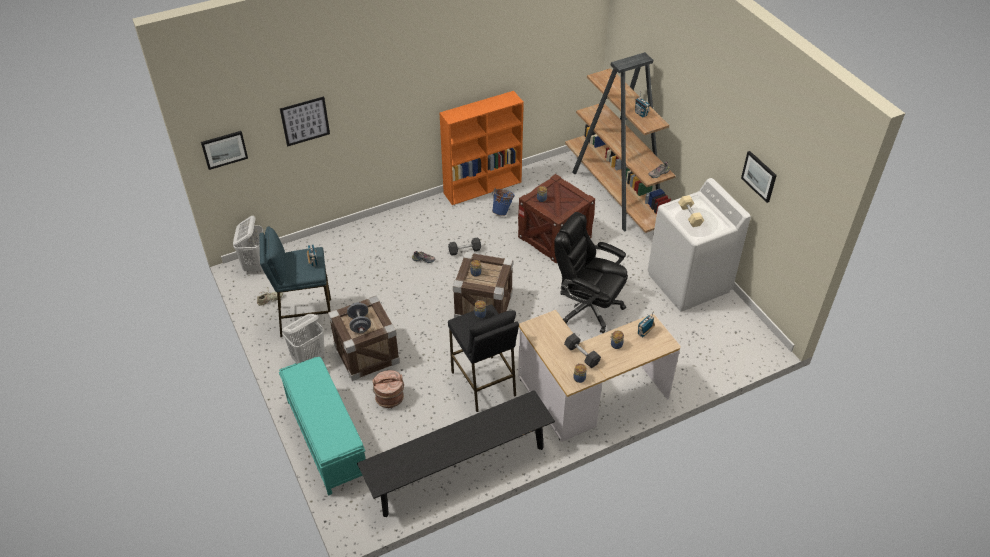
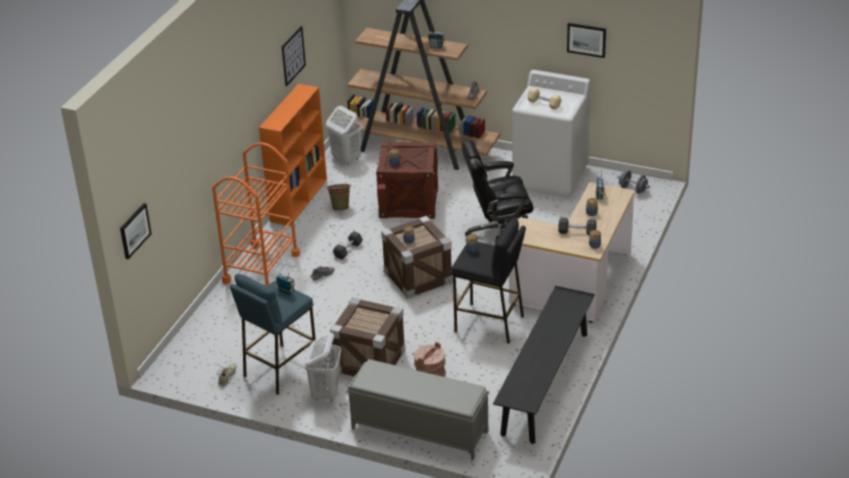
camera: 40 degrees left, 10 degrees down
white laundry basket [233,216,263,272] -> white laundry basket moved to [326,106,362,165]
turquoise bench [279,357,366,496] -> grey bench [347,359,489,460]
picture [280,96,330,147] -> picture moved to [282,26,306,87]
grey dumbbell [347,302,371,333] -> grey dumbbell moved to [617,170,650,194]
blue bucket [492,188,515,216] -> green bucket [326,184,351,211]
none -> orange cart [212,142,300,286]

